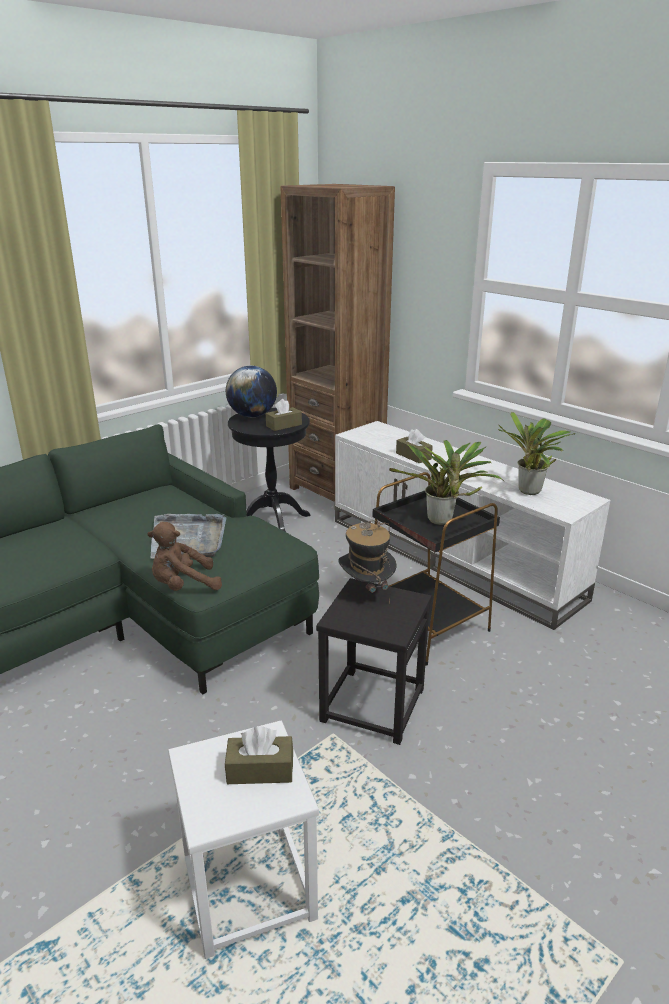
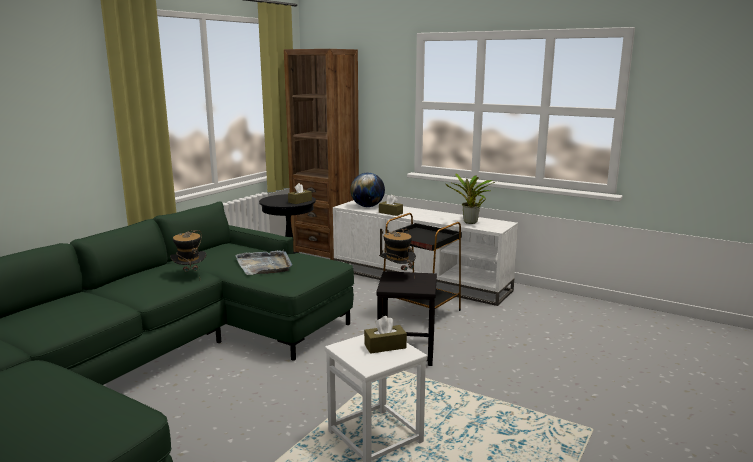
camera: 15 degrees left, 10 degrees down
brown plush toy [147,522,222,591] -> none
globe [226,366,277,417] -> globe moved to [350,173,385,207]
potted plant [389,440,504,525] -> none
none -> hat [170,230,206,272]

